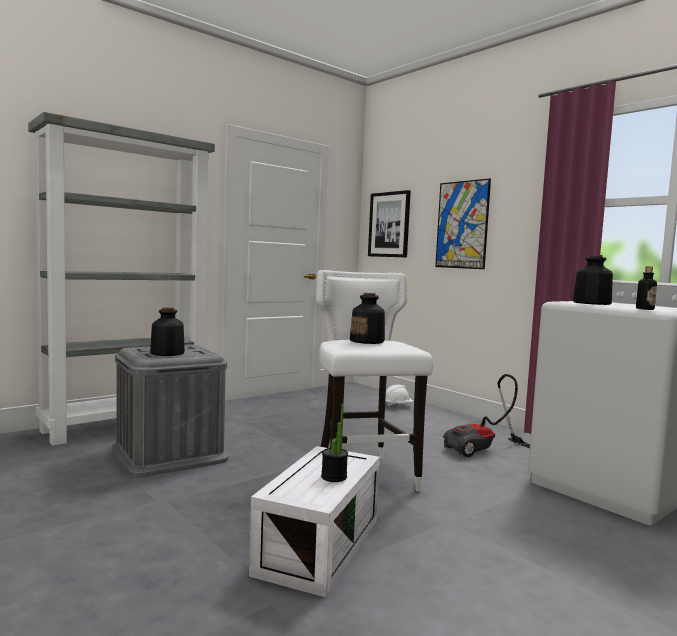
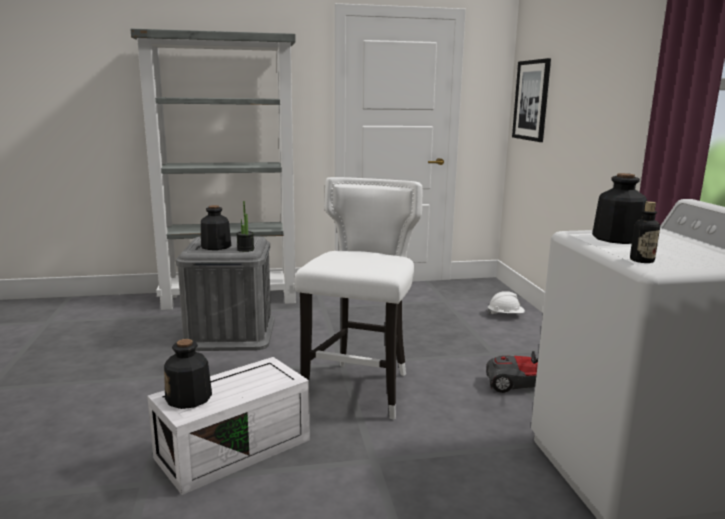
camera: 30 degrees right, 10 degrees up
potted plant [321,404,348,482] -> potted plant moved to [236,201,254,252]
bottle [350,293,385,344] -> bottle moved to [164,339,212,409]
picture [435,178,491,269] -> none

